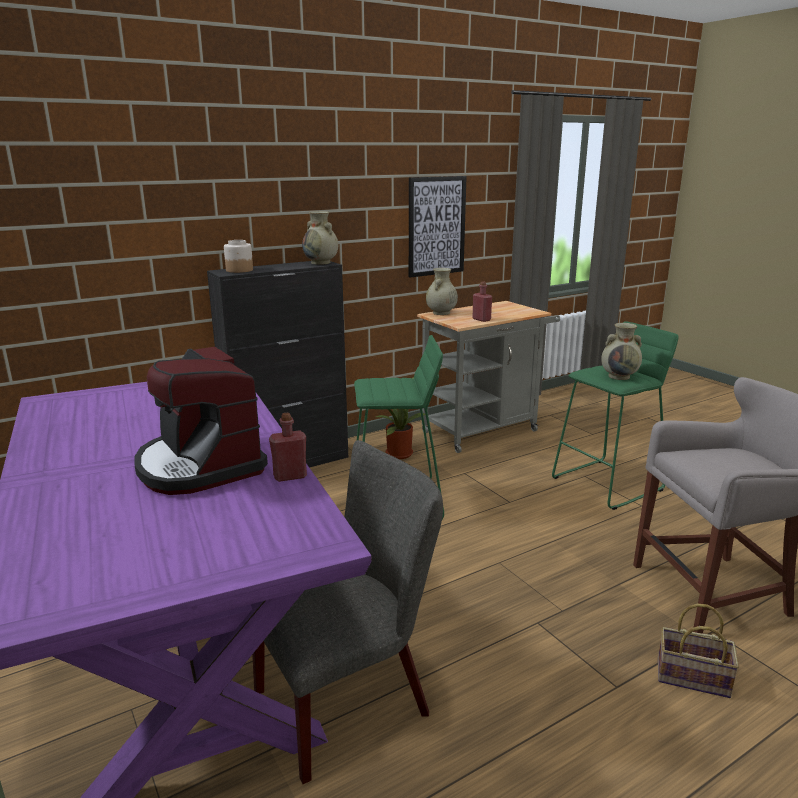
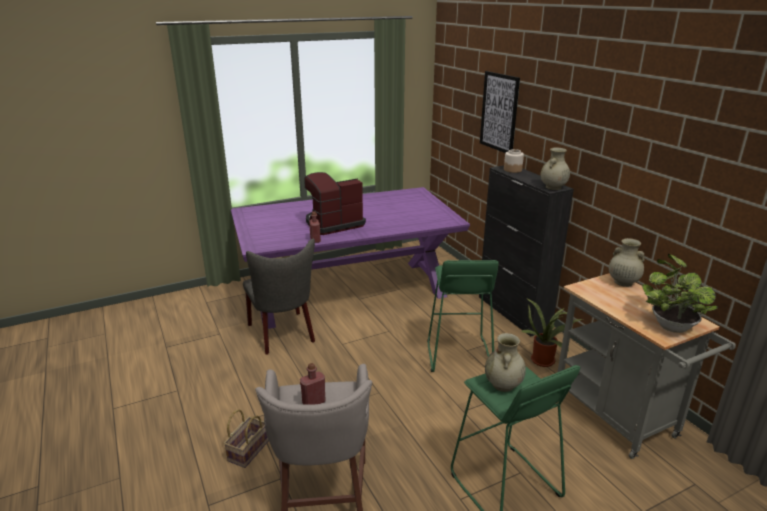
camera: 95 degrees right, 5 degrees up
picture [409,176,467,278] -> picture moved to [480,71,520,153]
red bottle [472,281,492,322] -> red bottle moved to [300,363,326,405]
none -> potted plant [642,254,718,333]

